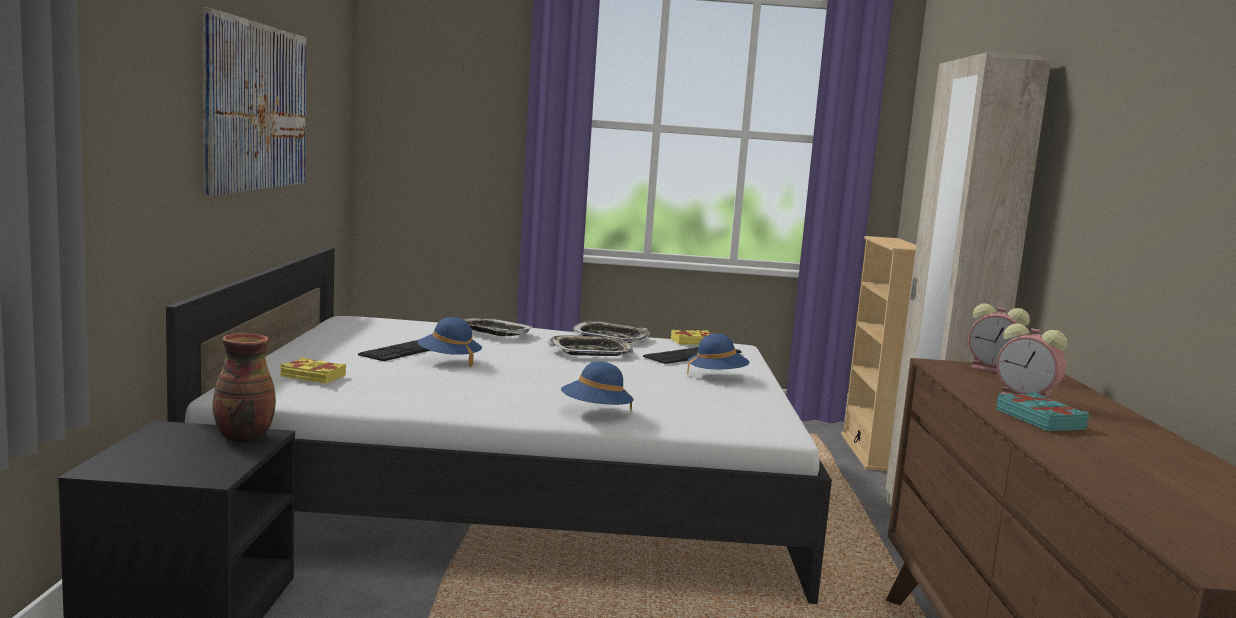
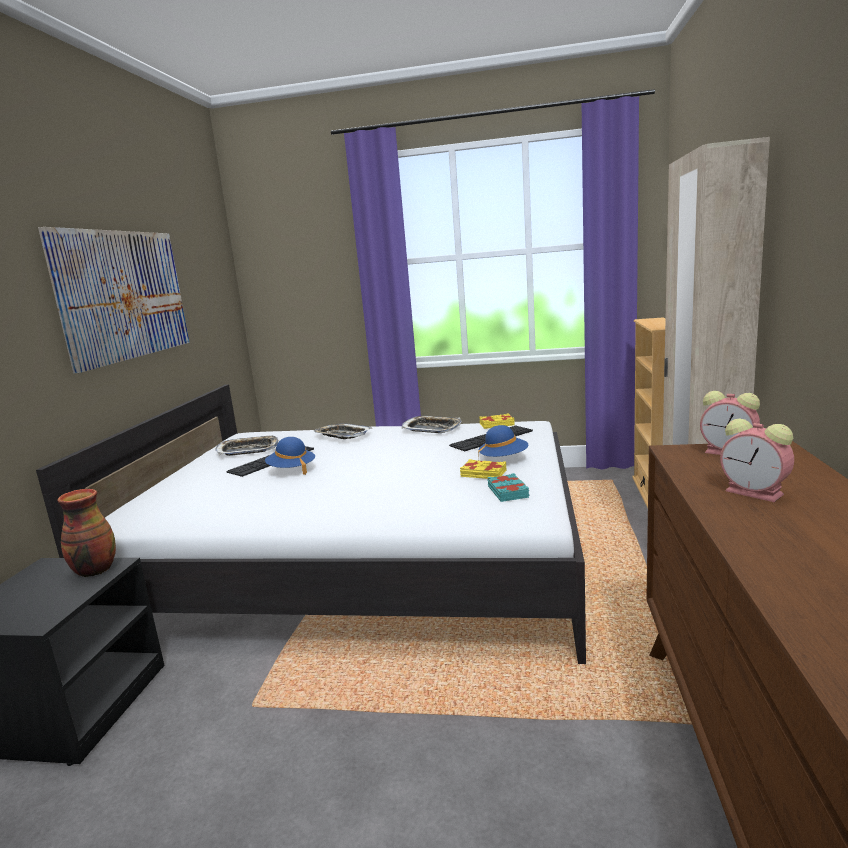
camera: 10 degrees right, 5 degrees up
yellow book [280,357,346,383] -> yellow book moved to [460,459,506,479]
tray [548,335,633,356] -> tray moved to [215,435,279,456]
blue hat [561,361,634,411] -> none
turquoise book [996,392,1089,431] -> turquoise book moved to [487,473,529,502]

